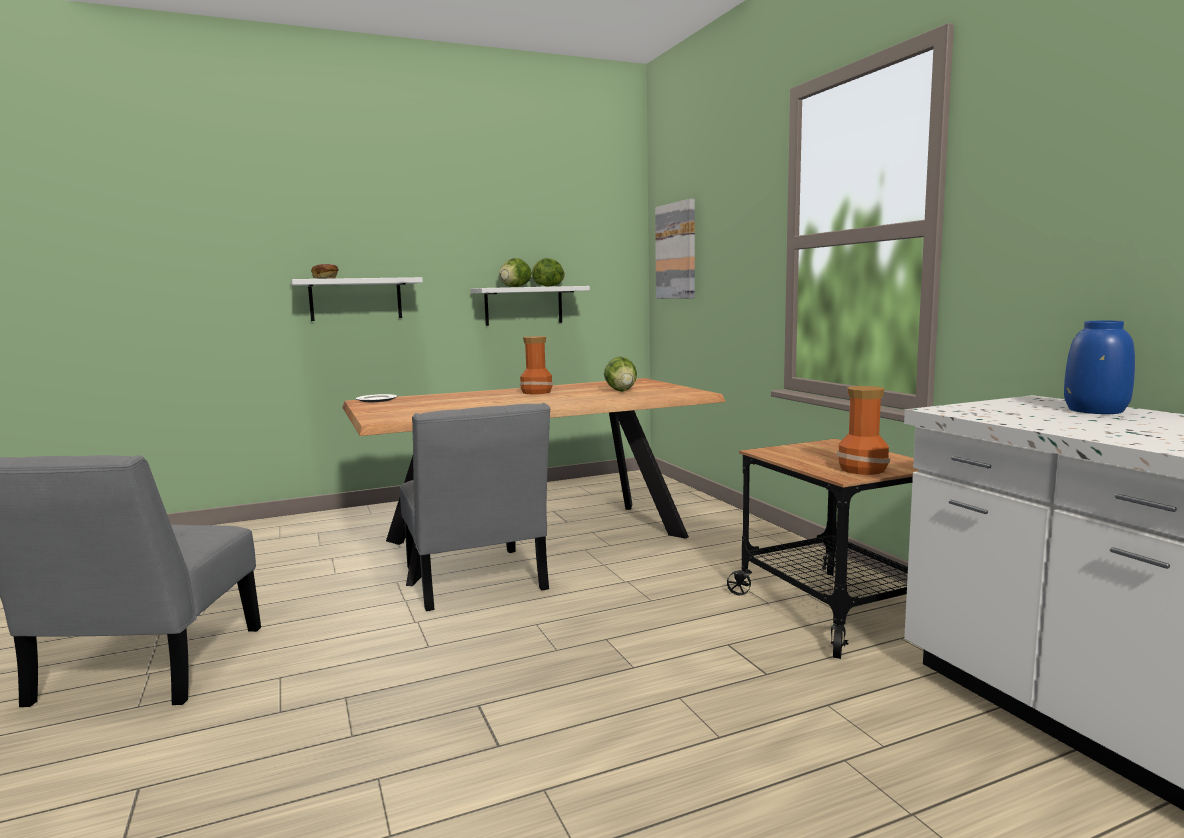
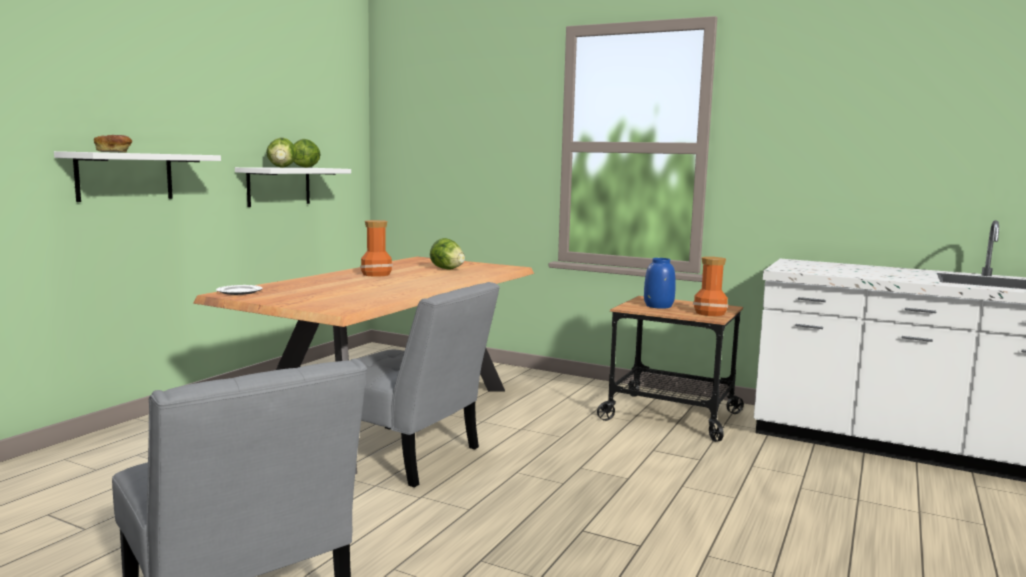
camera: 40 degrees left, 0 degrees up
picture [655,199,695,299] -> none
blue vase [1064,321,1135,414] -> blue vase moved to [644,258,676,309]

